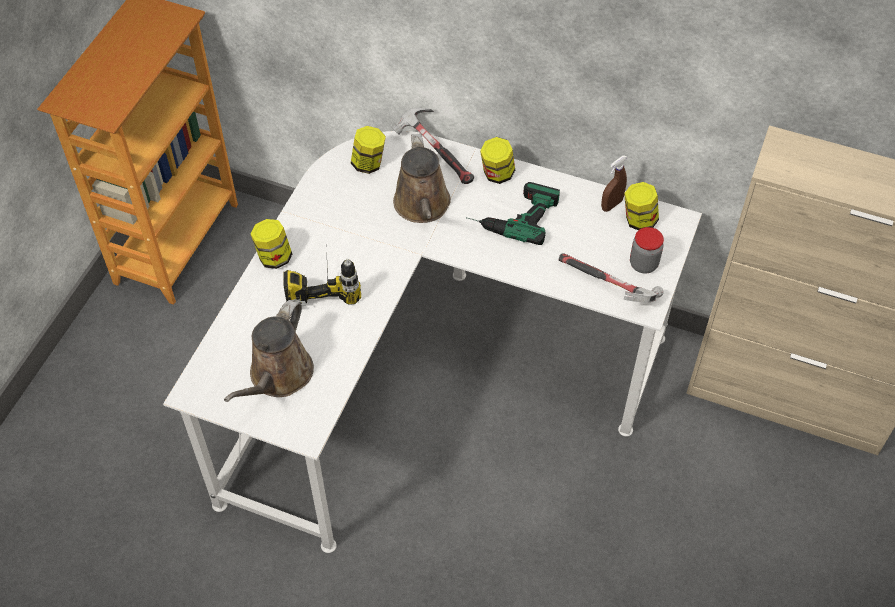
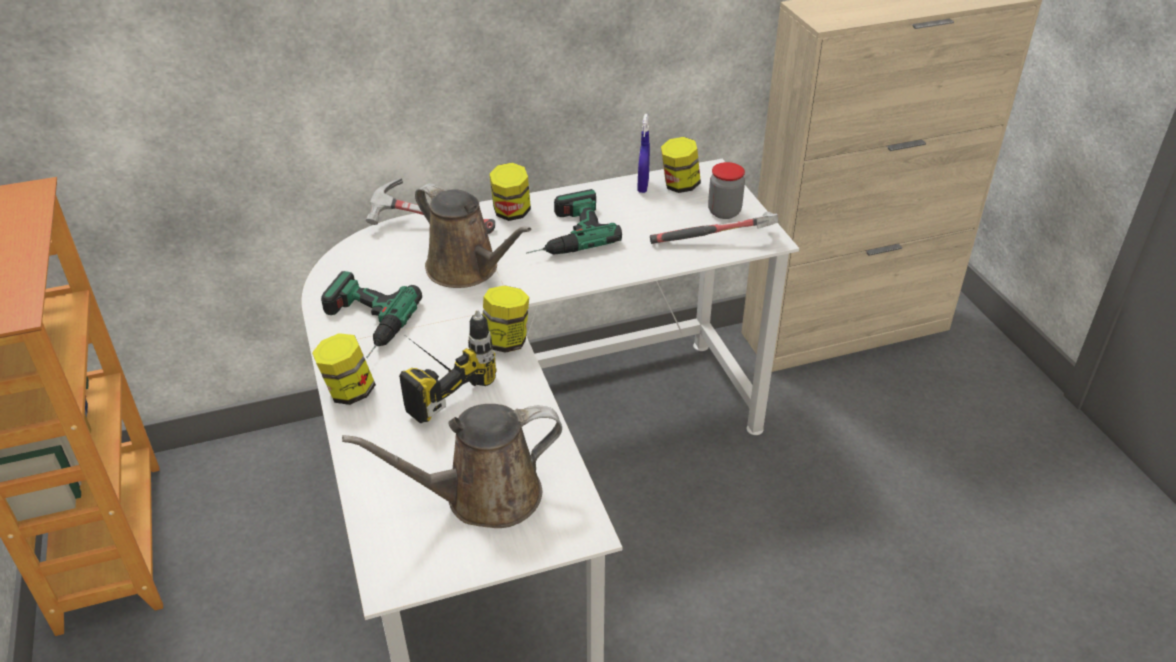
camera: 40 degrees left, 15 degrees down
brown watering can [224,300,314,402] -> brown watering can turned 90 degrees clockwise [342,404,562,528]
jar [351,126,386,174] -> jar moved to [483,285,529,353]
brown spray bottle [601,155,627,212] -> blue spray bottle [637,114,650,193]
none -> power drill [321,271,422,358]

